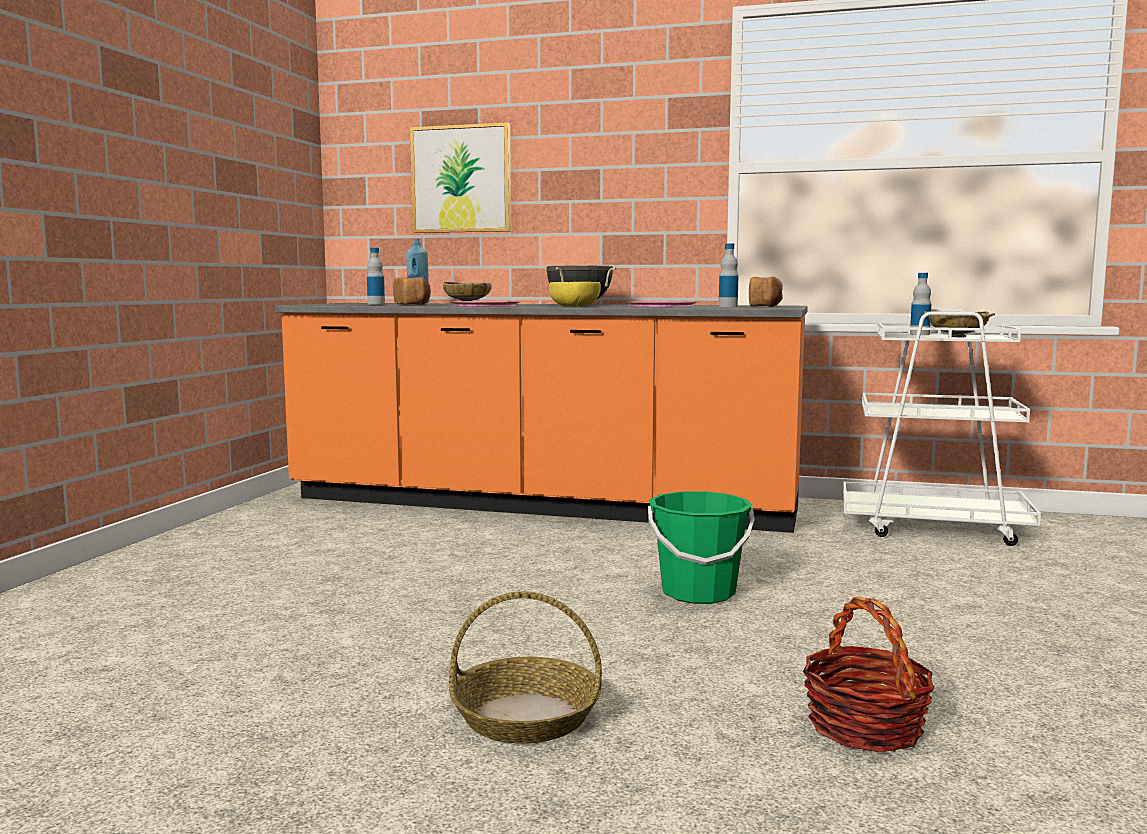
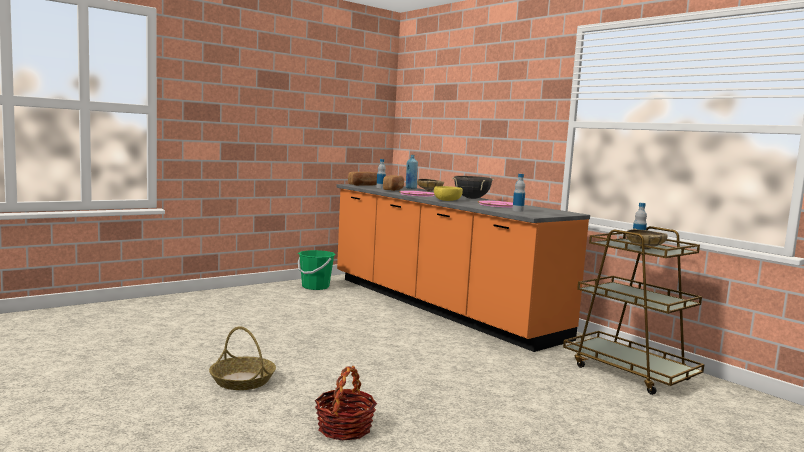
camera: 35 degrees right, 0 degrees up
picture [410,122,511,233] -> none
green bucket [648,492,755,604] -> green bucket moved to [298,250,335,290]
bread [749,276,783,307] -> bread moved to [348,172,377,186]
white cart [843,309,1041,546] -> brown cart [563,226,705,395]

